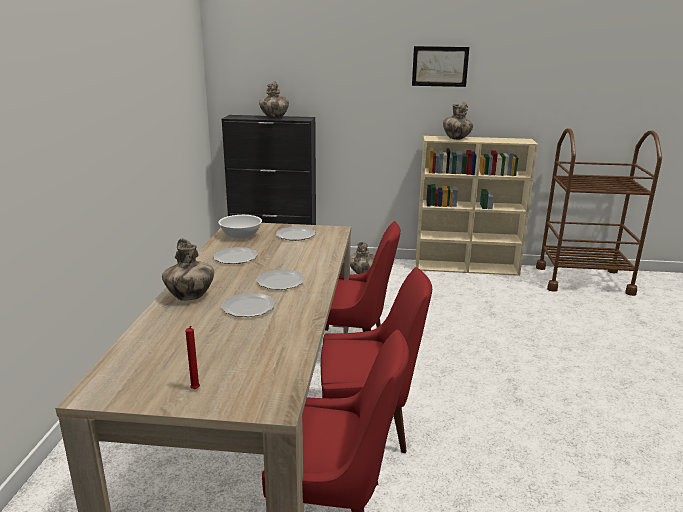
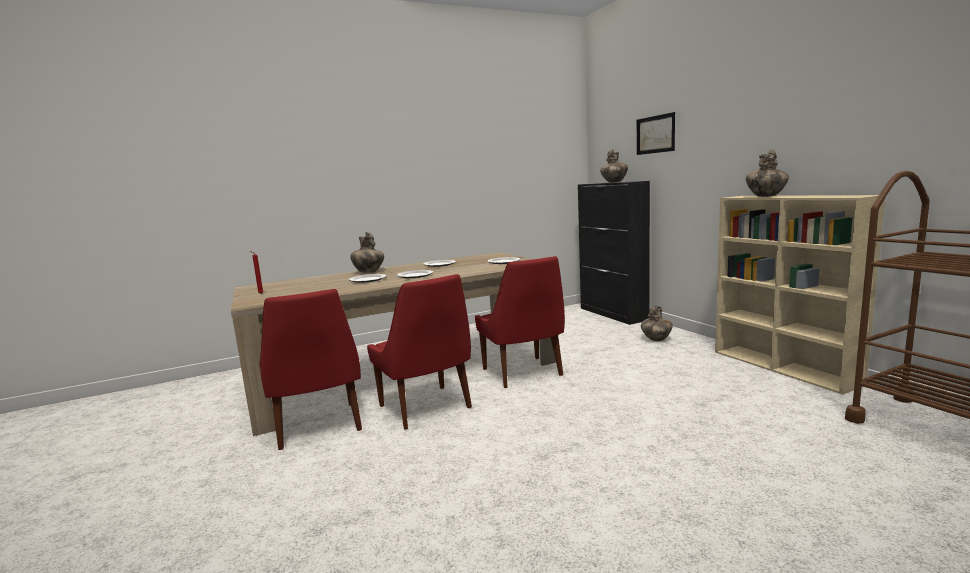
camera: 60 degrees right, 10 degrees down
white bowl [218,215,262,239] -> none
picture [412,46,469,87] -> picture moved to [637,112,675,155]

